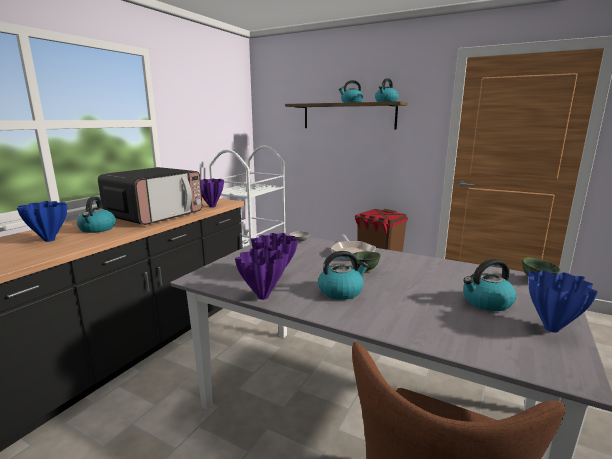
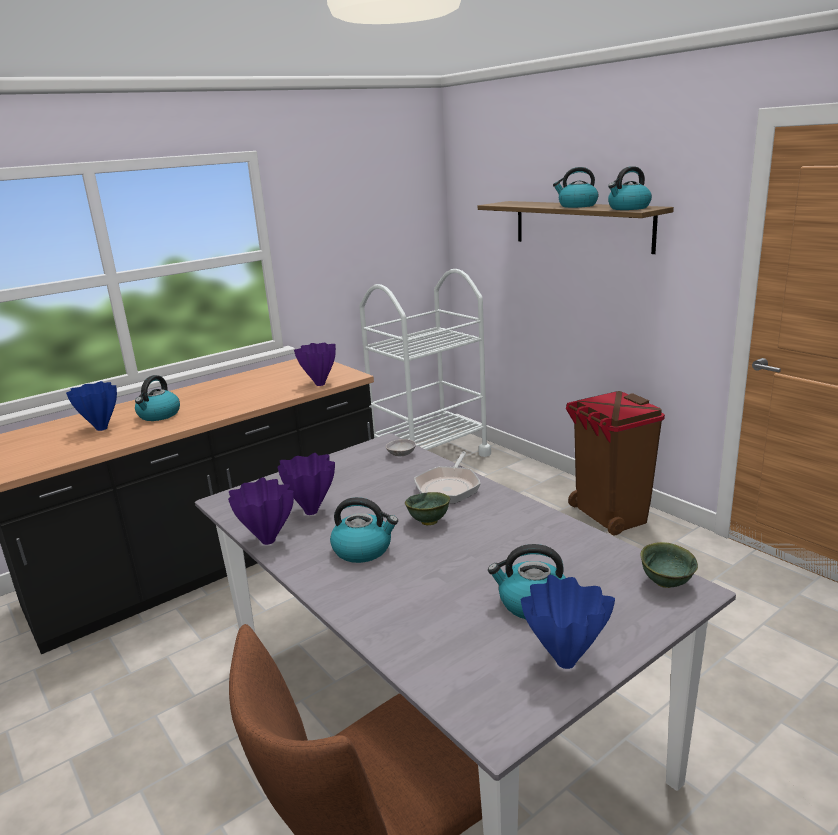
camera: 25 degrees right, 5 degrees up
microwave [98,167,202,225] -> none

